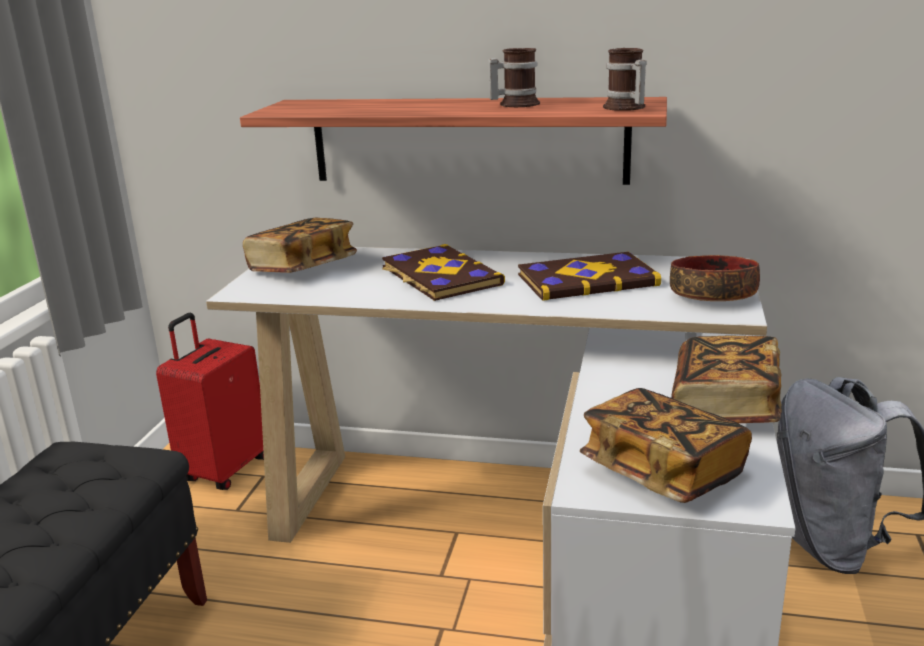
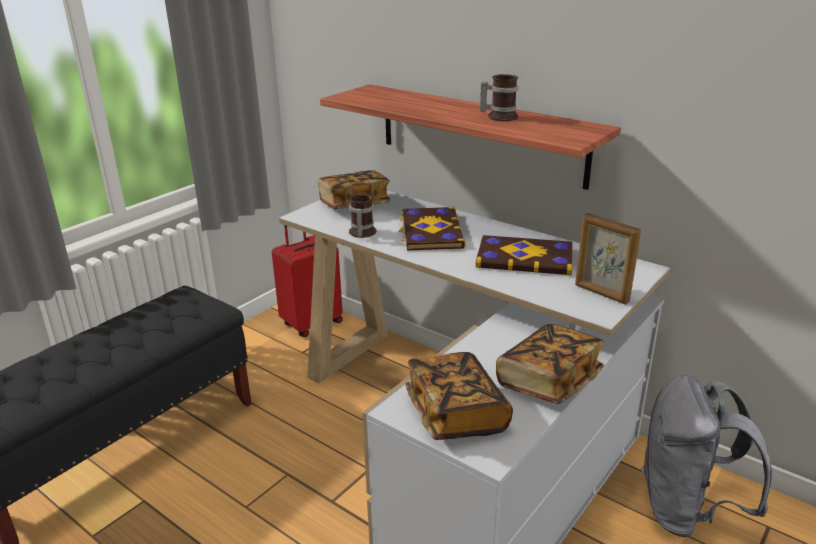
camera: 25 degrees right, 5 degrees up
mug [603,48,647,111] -> mug moved to [349,194,376,238]
bowl [670,255,760,301] -> picture frame [575,213,641,305]

